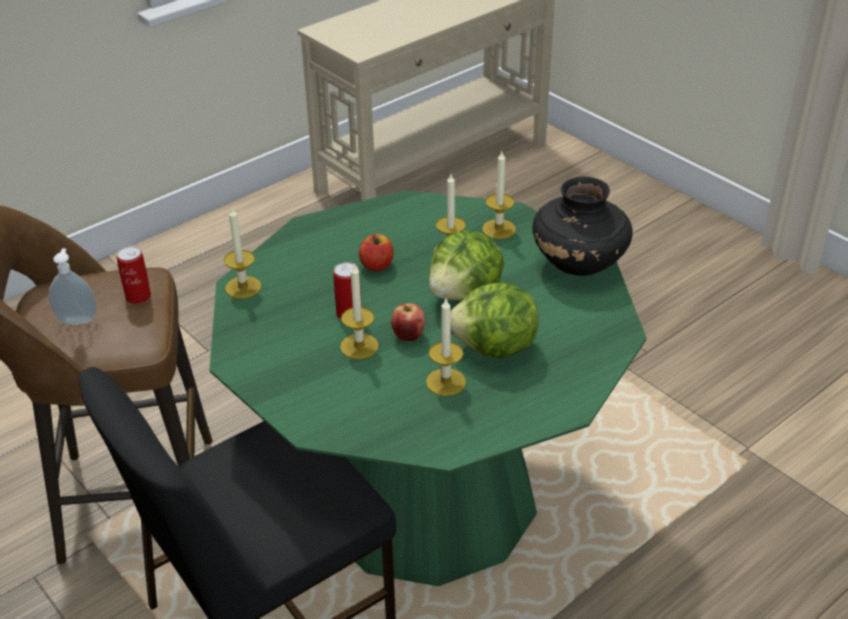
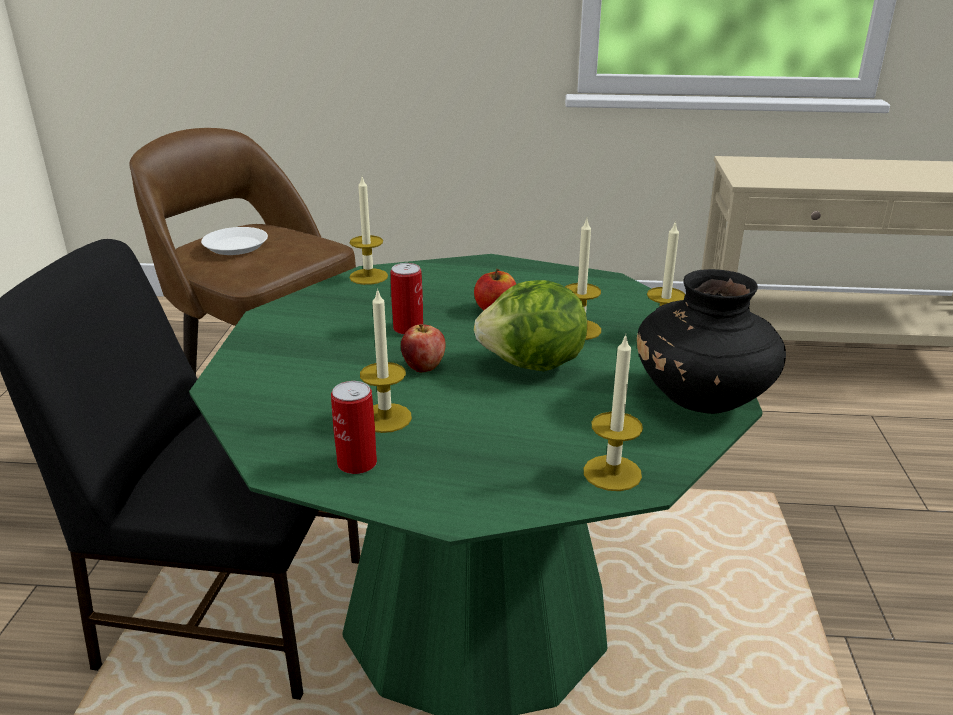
camera: 45 degrees right, 10 degrees down
soap dispenser [49,248,97,325] -> white plate [201,227,268,255]
can [116,246,151,304] -> can moved to [331,381,377,474]
candle [340,264,379,359] -> candle moved to [584,334,643,491]
lettuce [450,283,538,359] -> none

